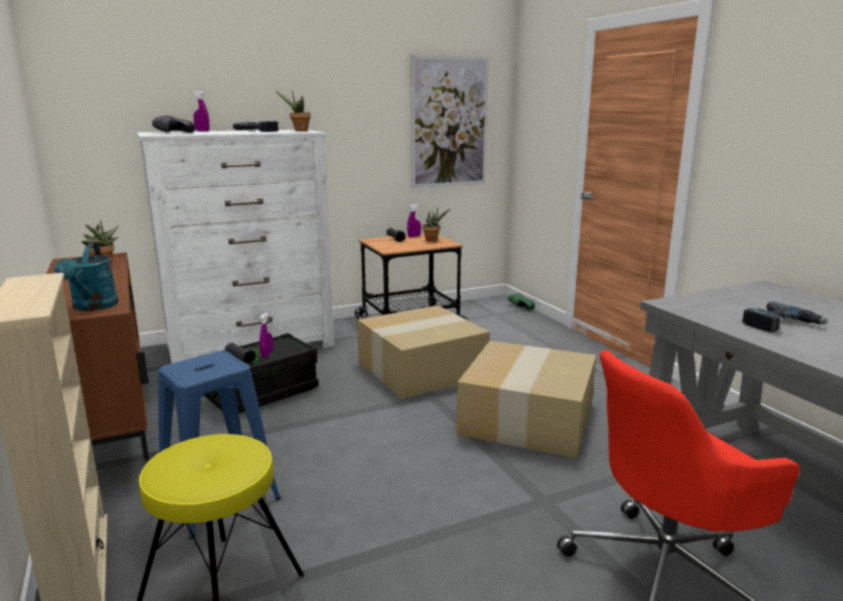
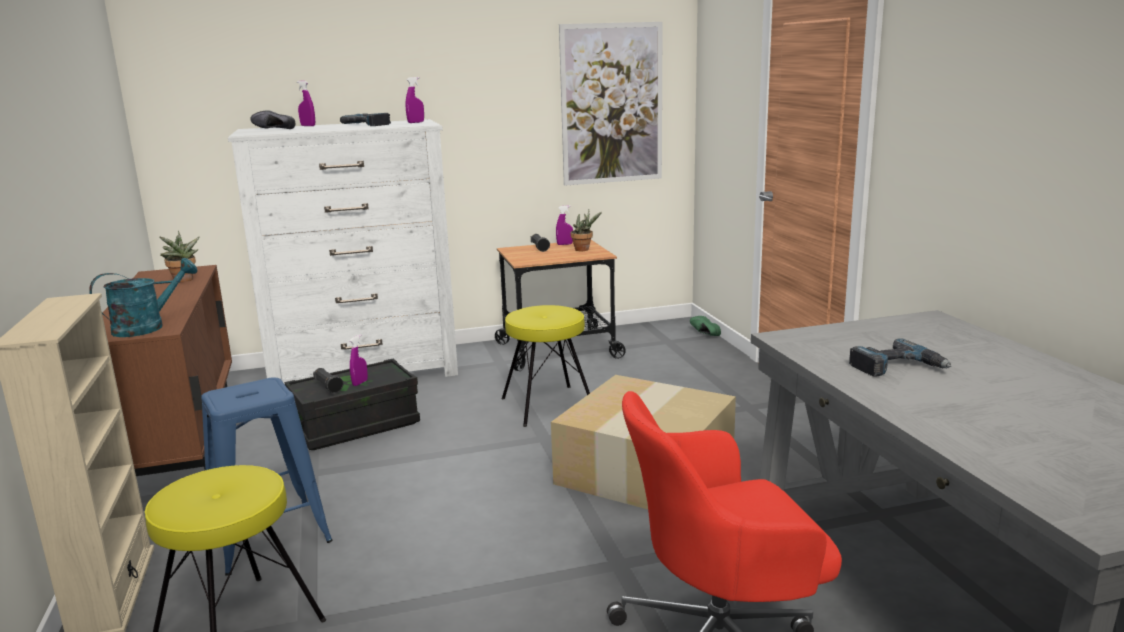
camera: 10 degrees right, 0 degrees up
turquoise watering can [54,244,119,311] -> turquoise watering can turned 135 degrees counterclockwise [89,258,198,337]
potted plant [276,91,311,131] -> purple spray bottle [405,77,424,123]
cardboard box [357,305,490,399] -> yellow stool [502,305,590,427]

